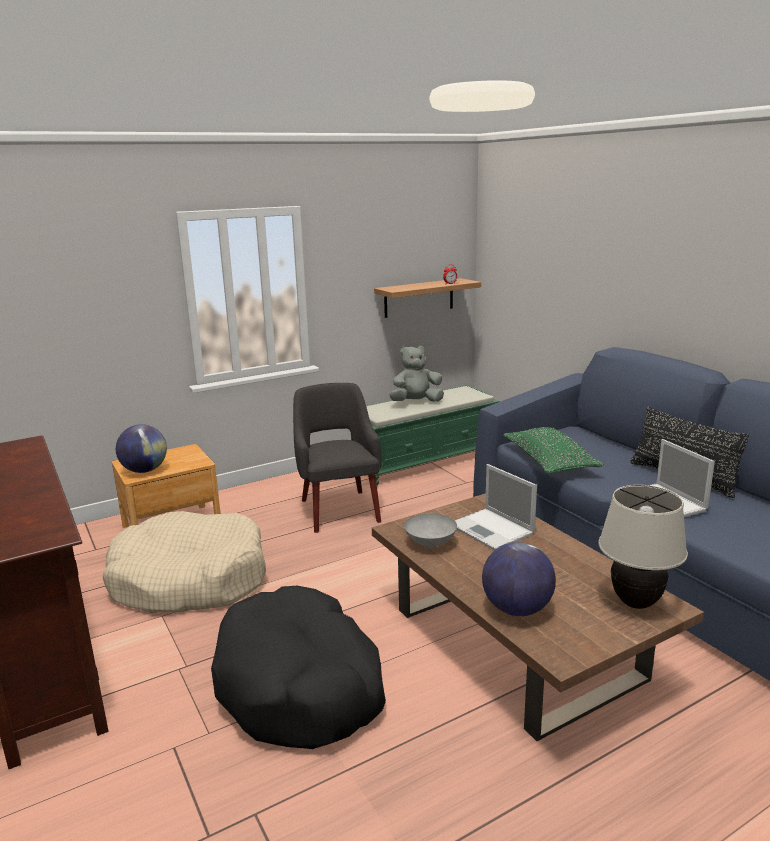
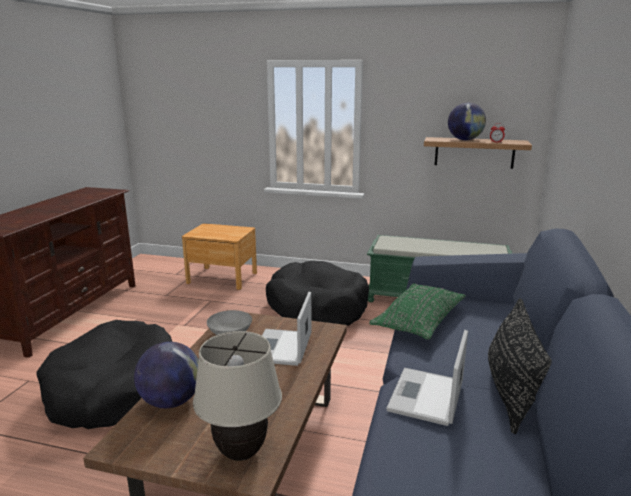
camera: 45 degrees right, 0 degrees up
beige dog bed [103,511,266,613] -> none
globe [116,424,167,473] -> globe moved to [448,103,486,140]
grey armchair [293,383,381,533] -> black dog bed [266,261,369,326]
grey plush toy [389,346,444,402] -> none

